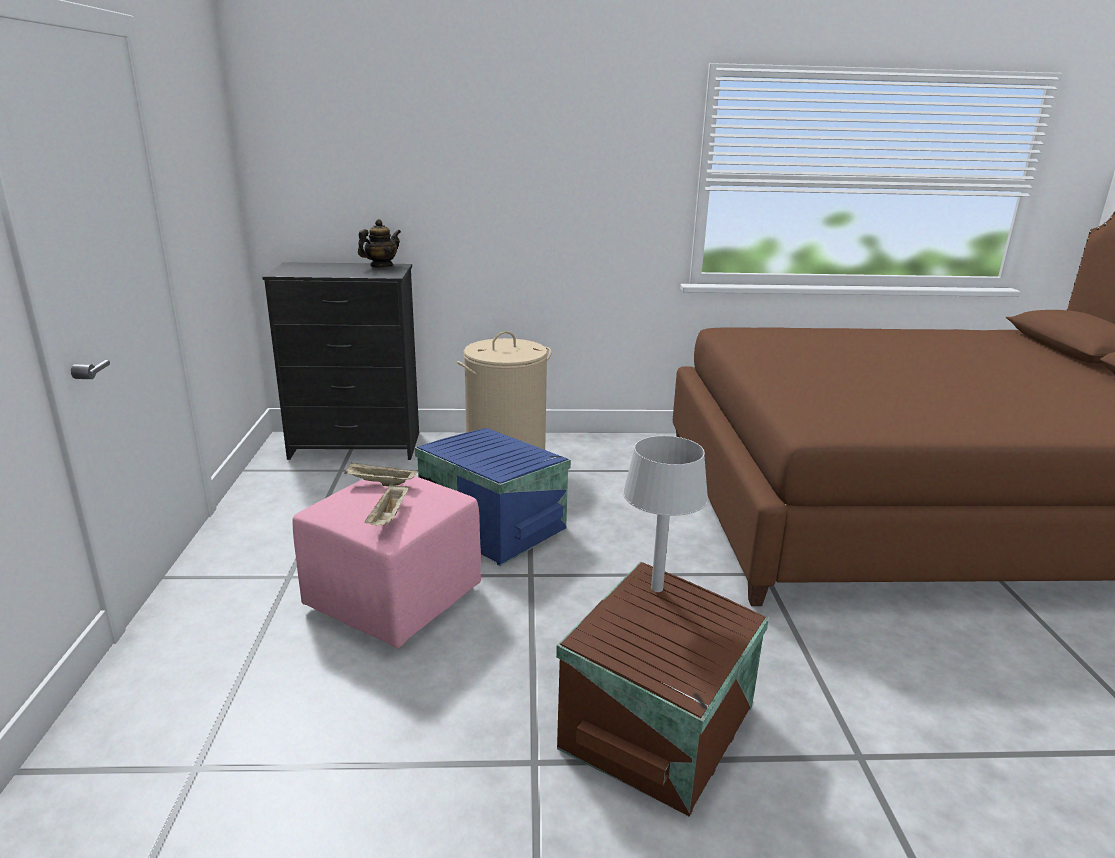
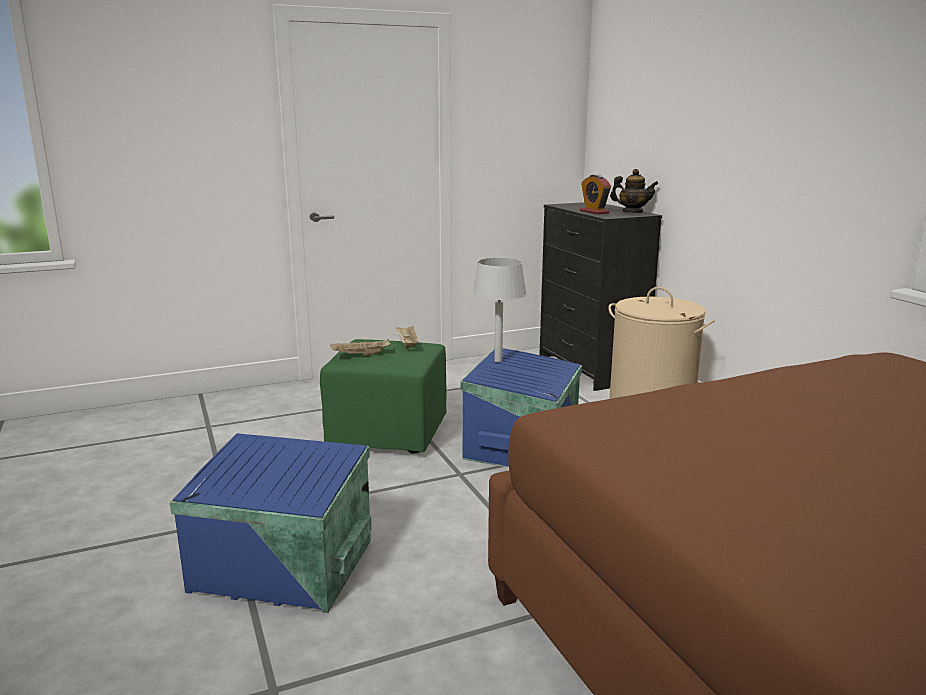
camera: 70 degrees right, 5 degrees down
pink ottoman [292,476,481,649] -> green ottoman [320,339,447,454]
brown storage box [556,562,769,817] -> blue storage box [170,433,372,613]
grey table lamp [623,436,708,592] -> grey table lamp moved to [472,258,527,362]
none -> alarm clock [580,175,611,214]

